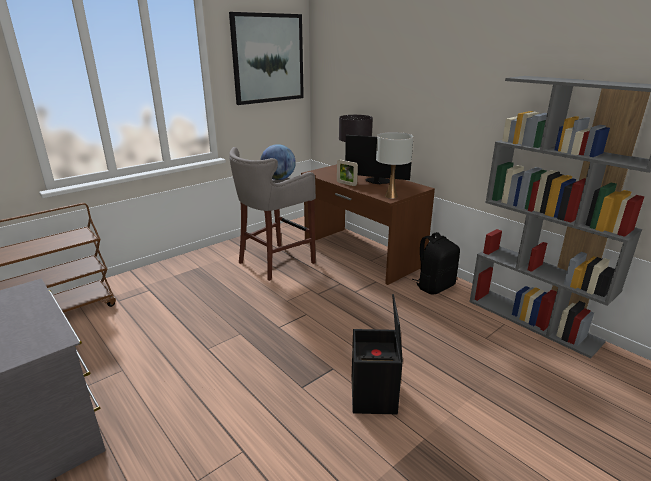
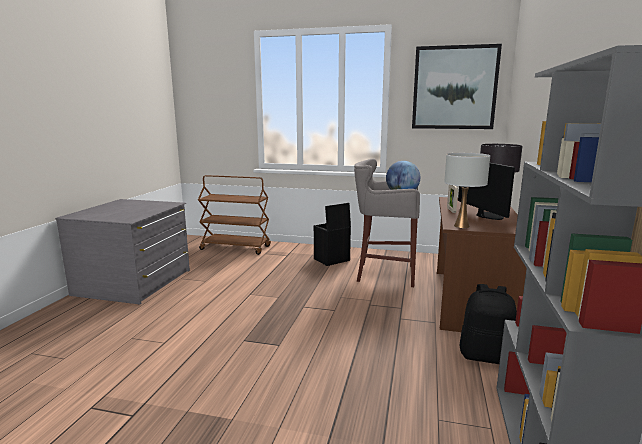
camera: 55 degrees right, 10 degrees down
black storage box [352,294,403,415] -> black storage box moved to [314,203,351,266]

